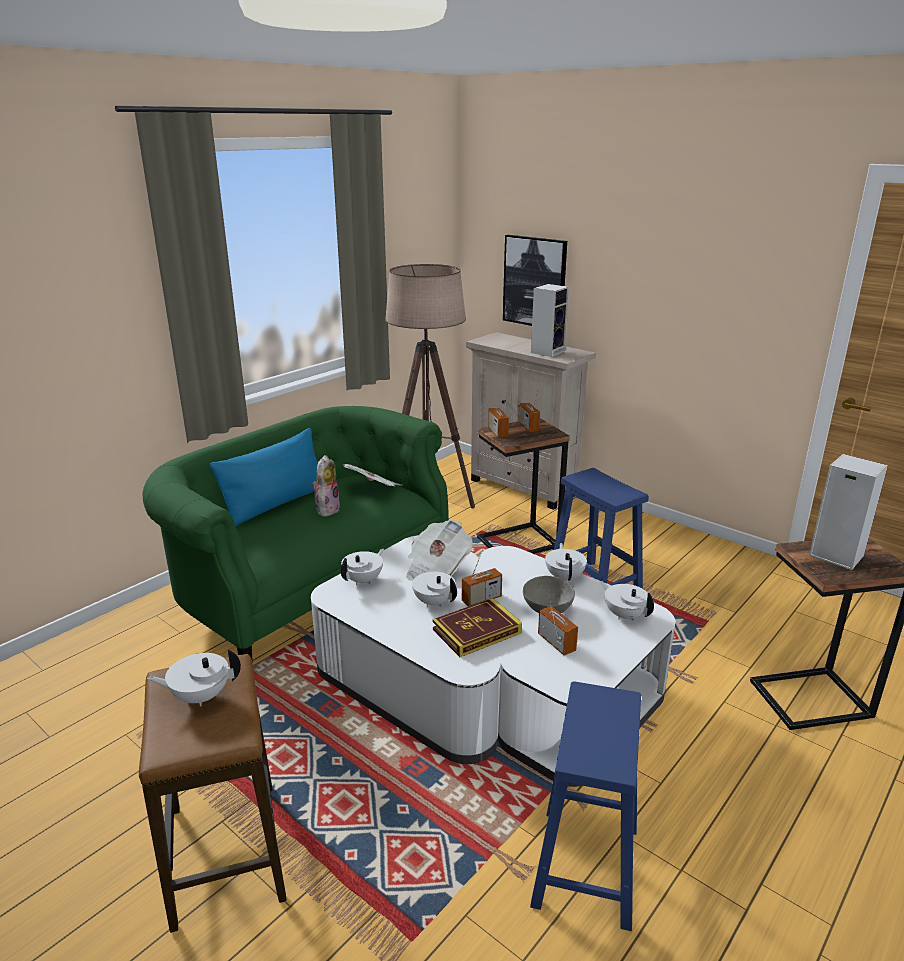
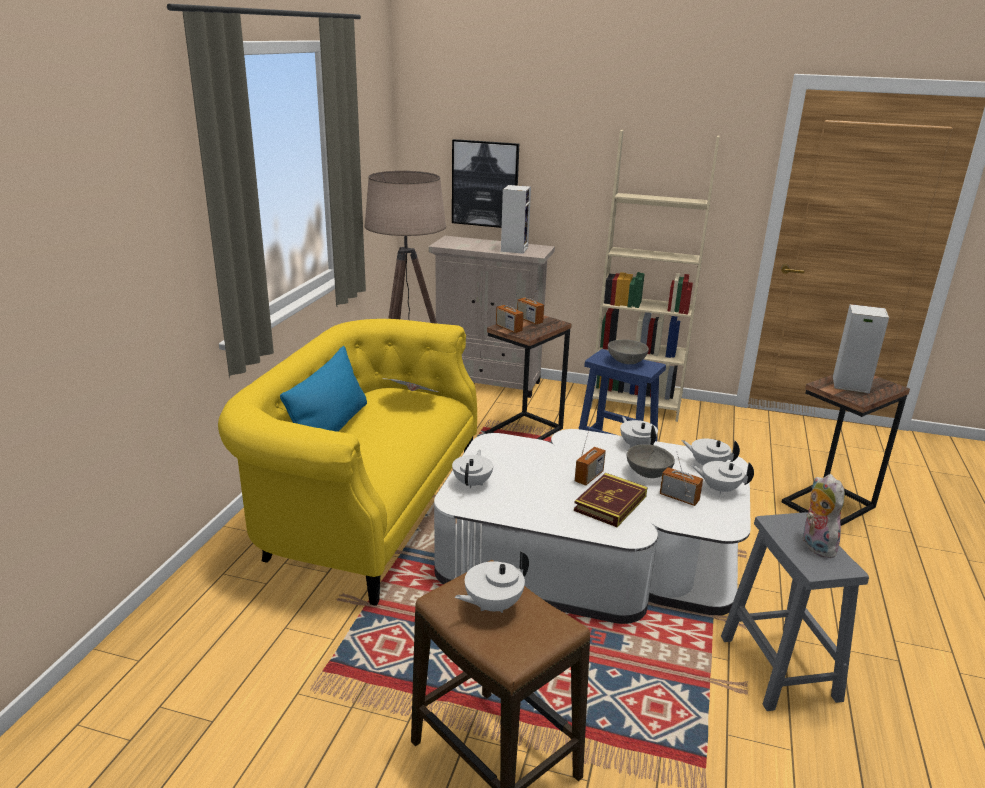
camera: 25 degrees left, 0 degrees up
green sofa [143,406,449,663] -> yellow sofa [218,319,477,606]
plush toy [312,455,340,517] -> plush toy moved to [803,474,845,558]
newspaper [406,520,473,581] -> none
white teapot [409,571,457,607] -> white teapot moved to [691,461,754,495]
blue stool [530,682,641,931] -> grey stool [721,512,869,711]
none -> beige bookcase [590,130,720,422]
none -> grey bowl [608,339,649,364]

